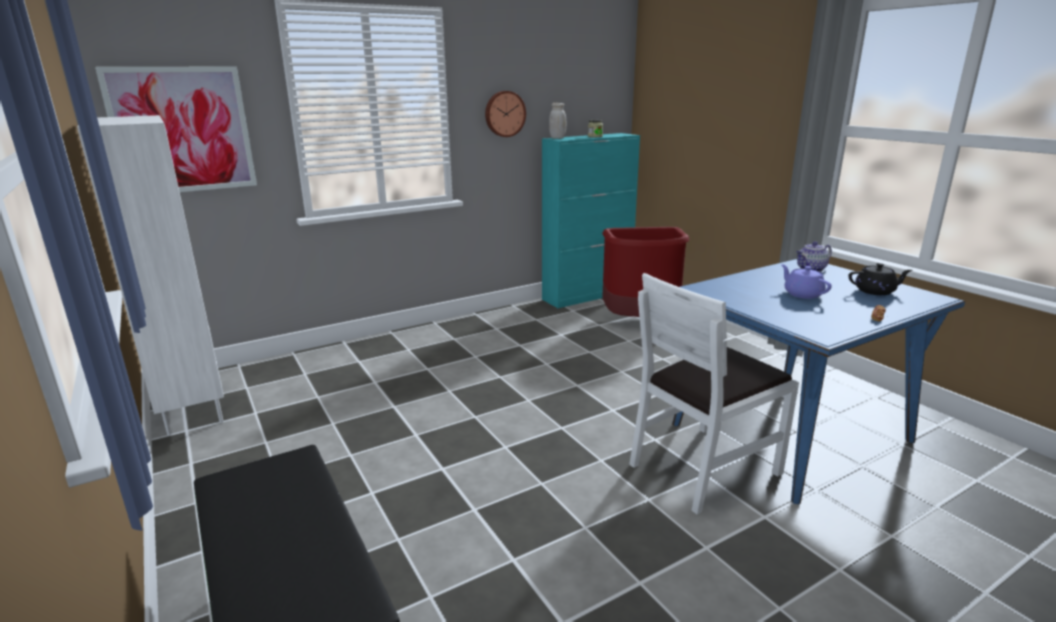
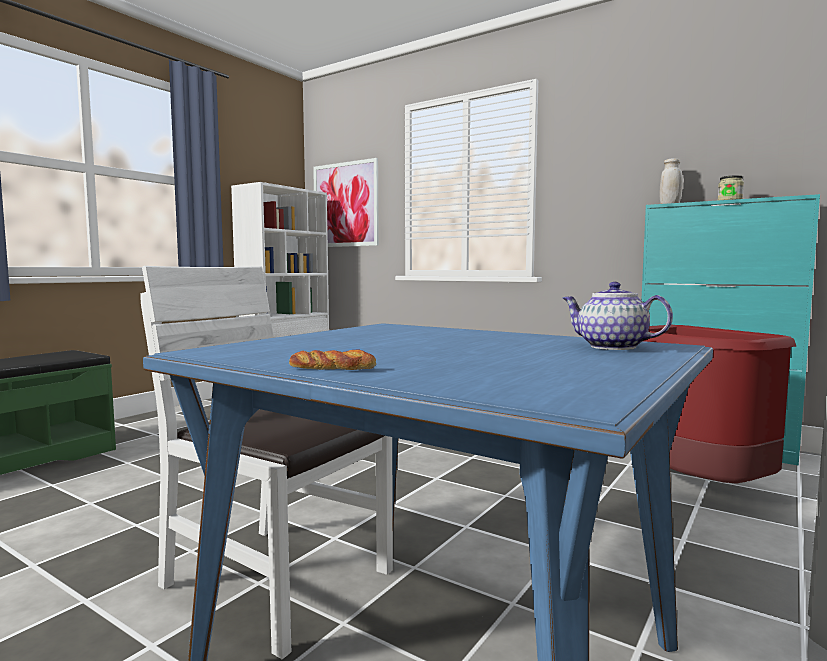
camera: 65 degrees right, 15 degrees down
wall clock [485,91,526,137] -> none
purple teapot [781,264,832,299] -> none
black teapot [848,263,912,295] -> none

